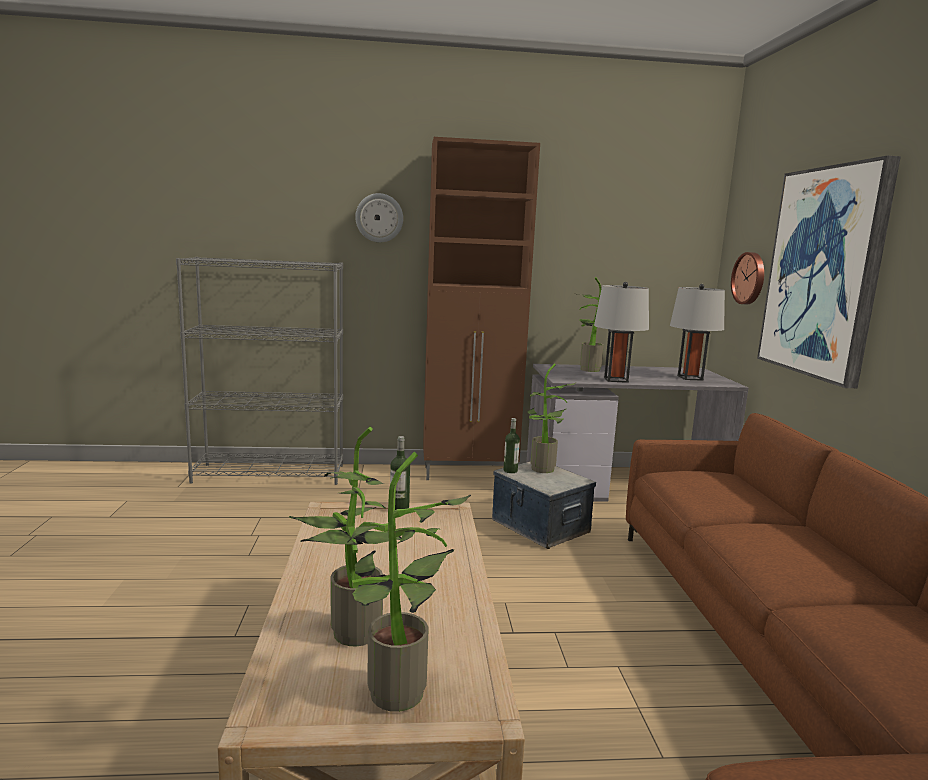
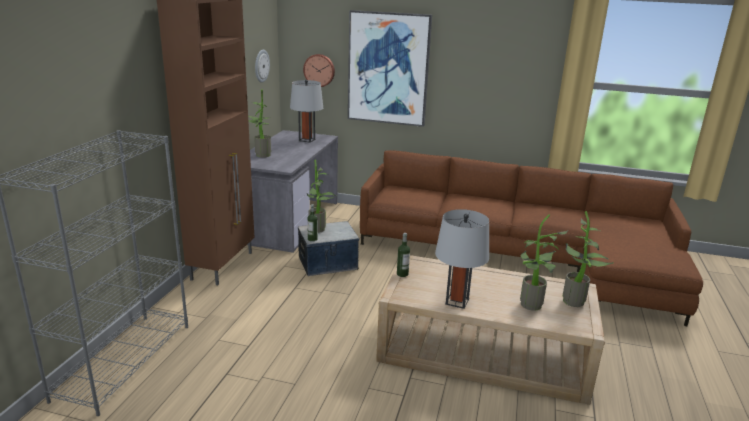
camera: 70 degrees left, 10 degrees up
wall clock [355,193,403,243] -> wall clock moved to [255,50,270,83]
grey table lamp [594,282,649,383] -> grey table lamp moved to [435,209,489,309]

